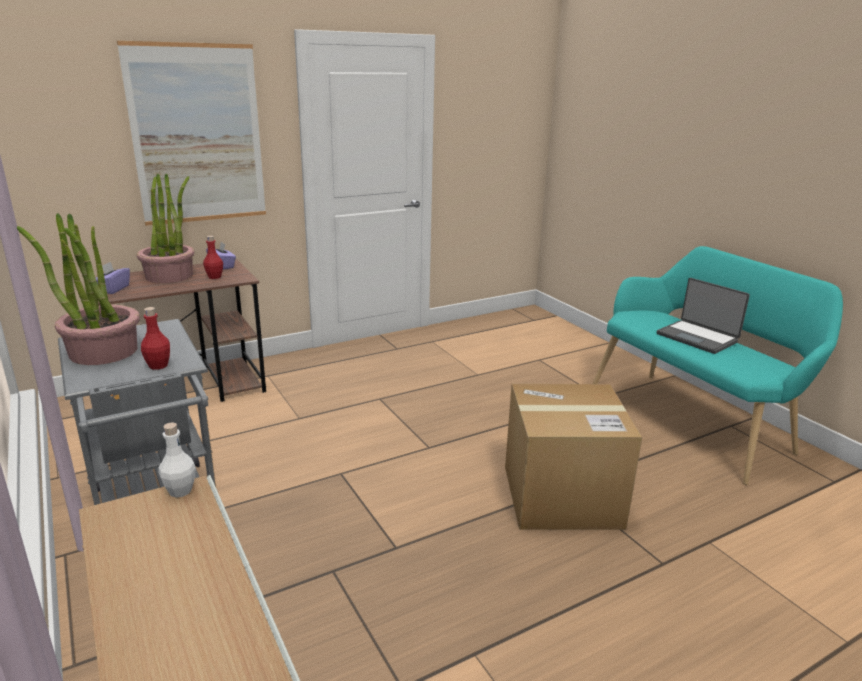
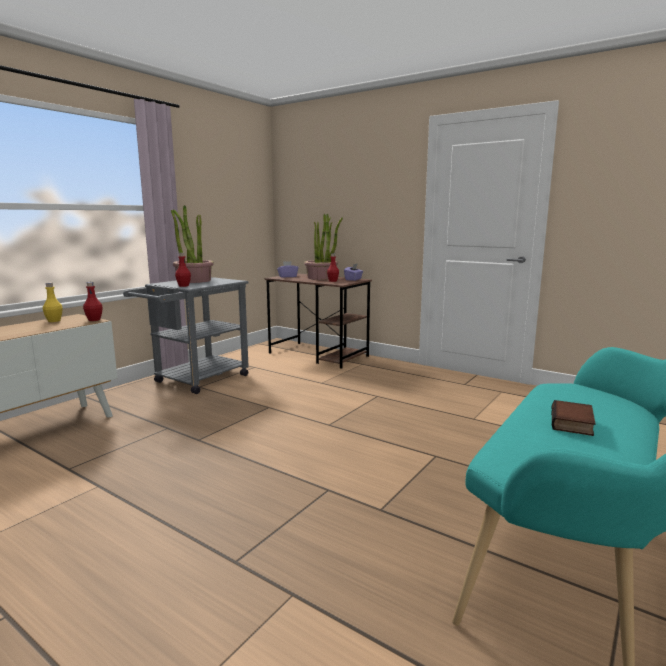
camera: 65 degrees right, 10 degrees down
picture [117,41,266,226] -> none
white bottle [158,422,196,498] -> red bottle [83,282,103,321]
cardboard box [505,384,642,530] -> none
laptop [657,278,750,354] -> book [551,400,596,436]
none -> yellow bottle [43,283,63,322]

